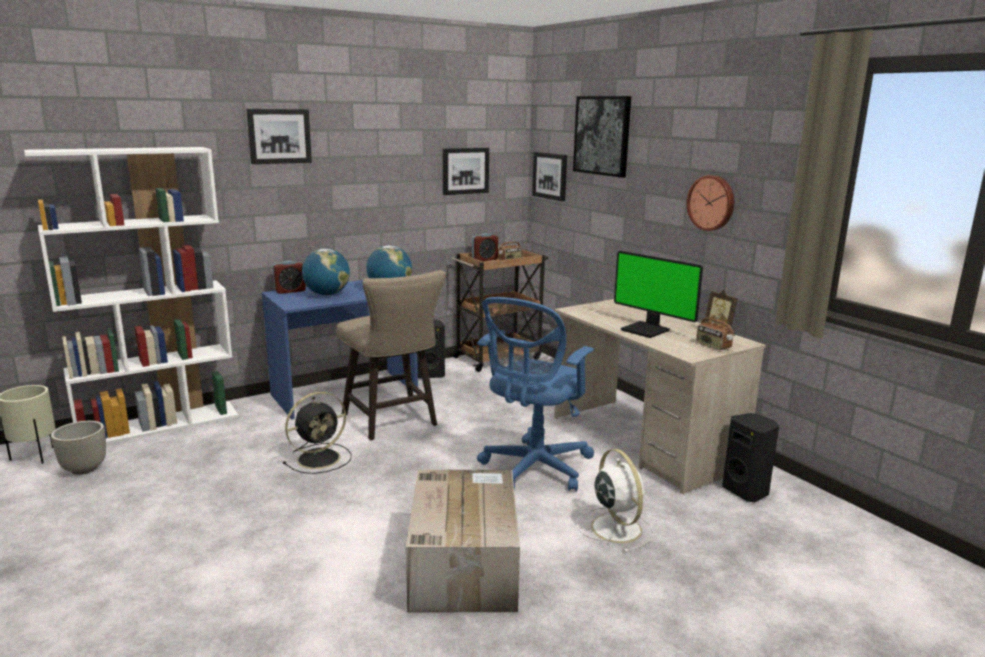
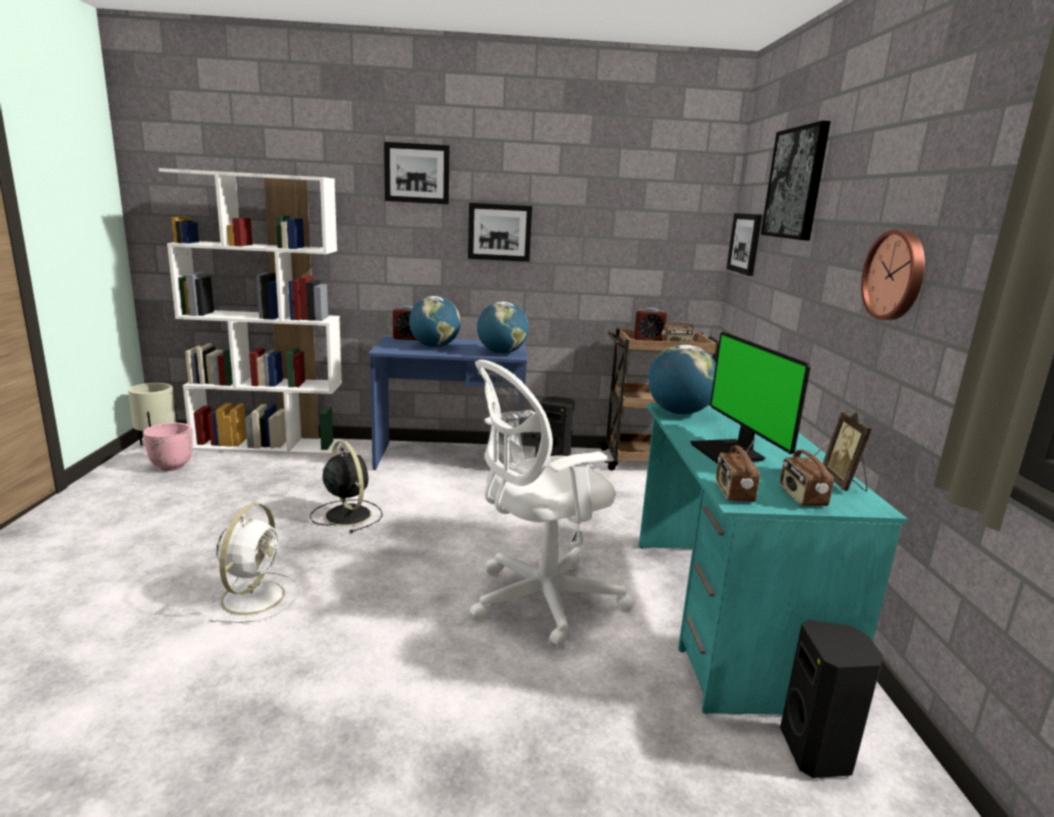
camera: 30 degrees right, 0 degrees up
grey planter [51,421,106,475] -> pink planter [143,423,193,471]
black fan [283,392,351,474] -> black fan turned 120 degrees counterclockwise [310,440,383,533]
beige stool [336,270,446,440] -> none
cardboard box [406,470,520,613] -> none
picture [443,148,489,195] -> picture moved to [468,203,532,262]
blue office chair [477,297,594,491] -> white office chair [470,360,635,649]
beige desk [554,299,766,494] -> turquoise desk [639,403,908,715]
white fan [577,449,654,553] -> white fan moved to [209,503,300,623]
none -> globe [648,344,716,414]
none -> radio [716,438,760,502]

